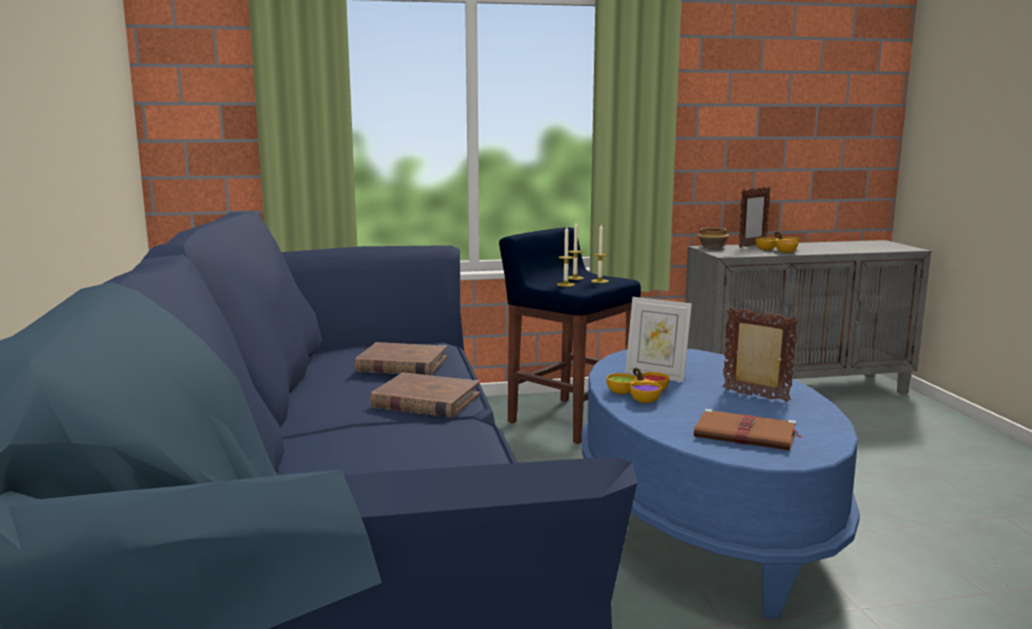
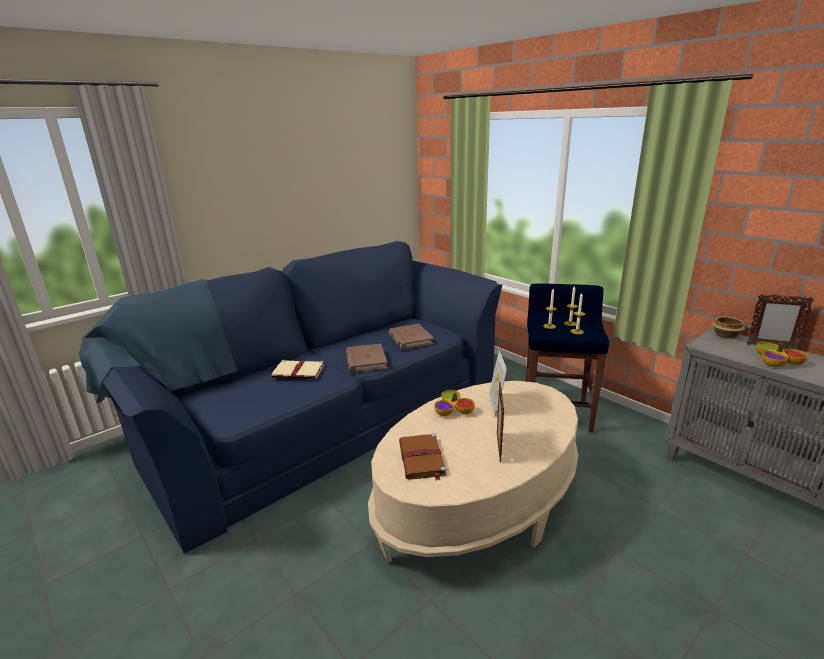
camera: 60 degrees right, 10 degrees up
blue coffee table [582,349,860,618] -> beige coffee table [368,381,578,562]
none -> beige book [272,360,327,379]

